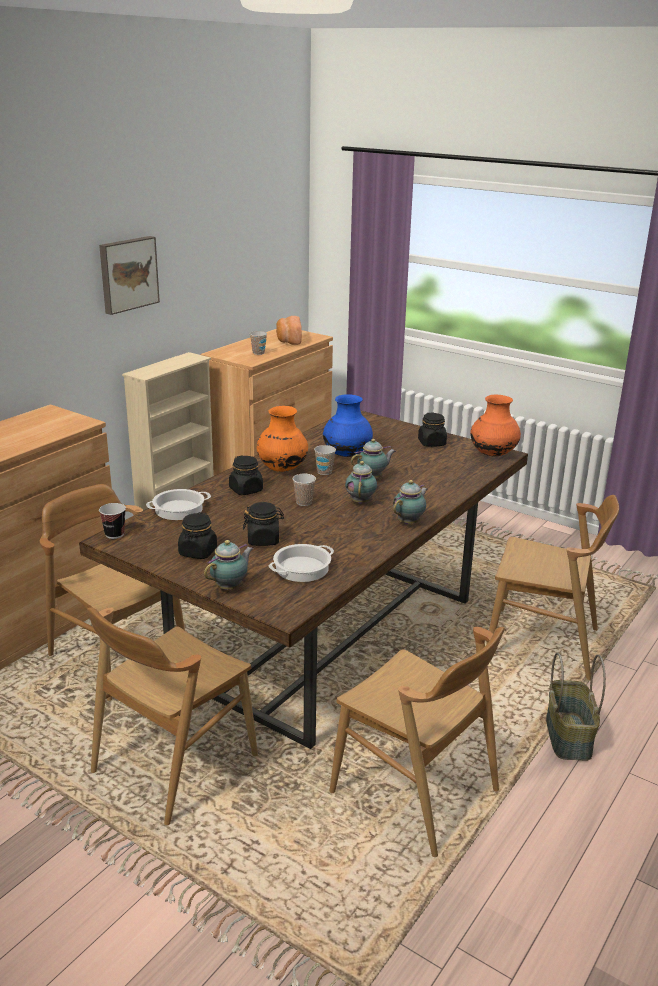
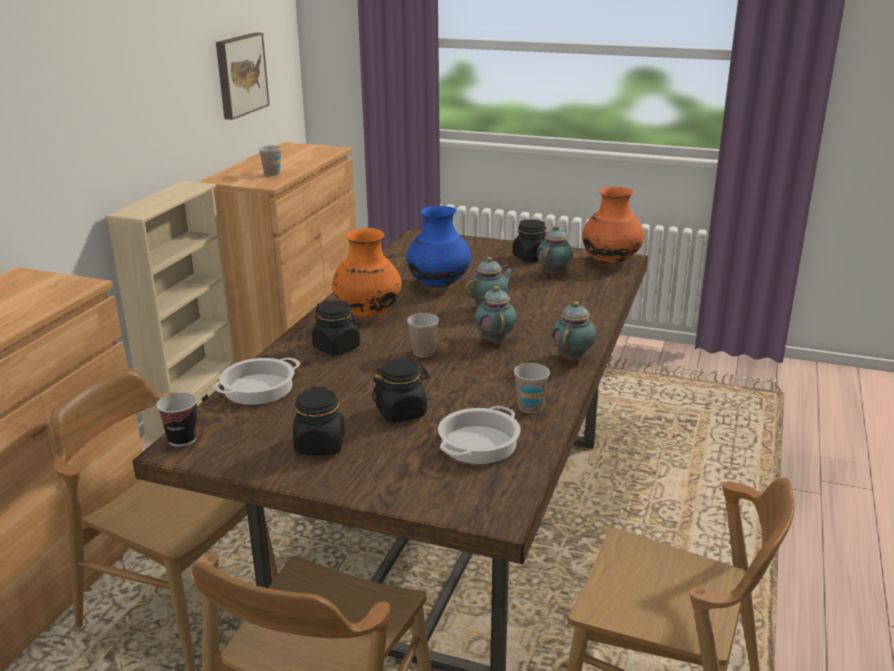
camera: 15 degrees left, 0 degrees up
picture [99,236,160,315] -> picture moved to [216,32,269,120]
teapot [204,540,253,590] -> teapot moved to [537,226,573,276]
bread [276,316,302,345] -> none
cup [314,445,336,475] -> cup moved to [514,363,550,413]
brown chair [486,495,619,680] -> none
basket [546,652,606,761] -> none

